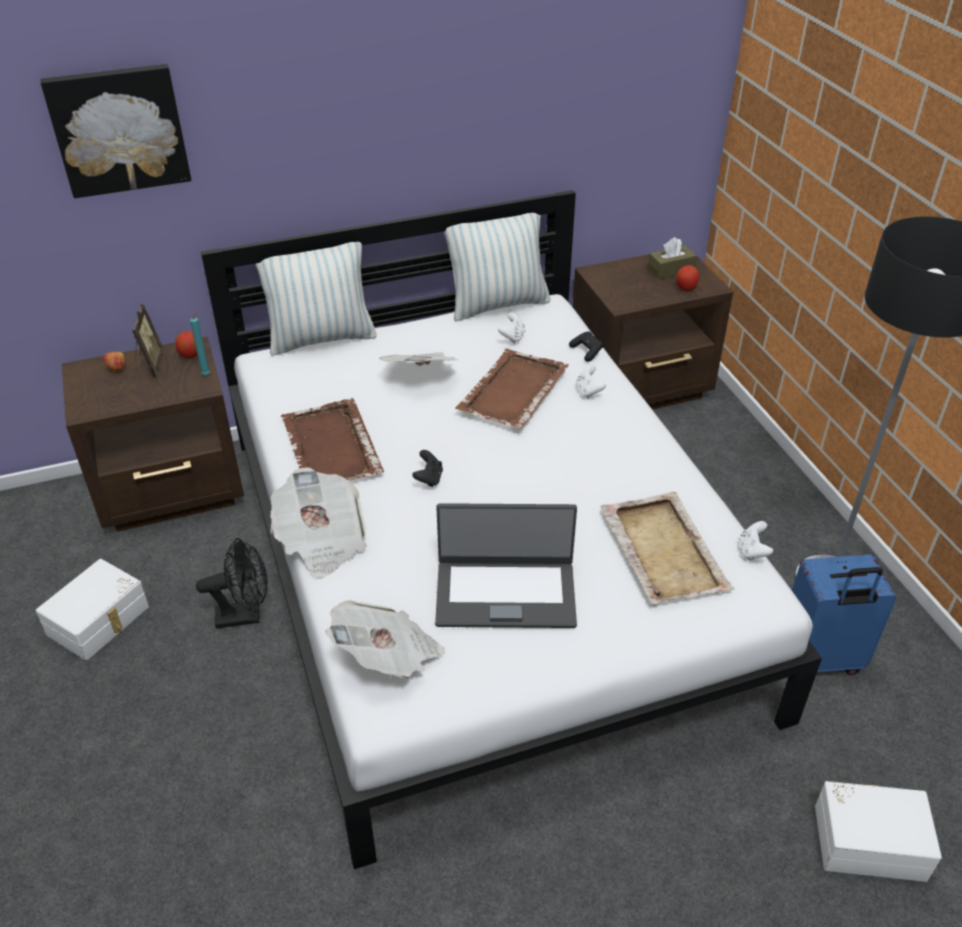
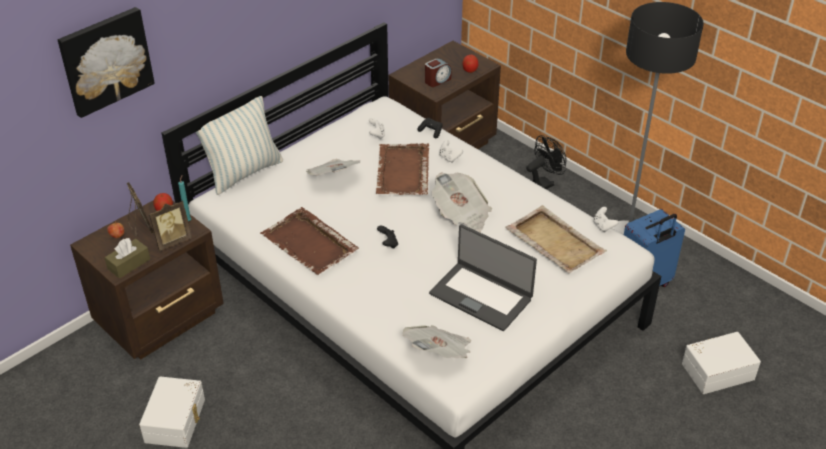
camera: 25 degrees left, 0 degrees up
black fan [196,538,267,628] -> black fan moved to [526,135,567,189]
newspaper [270,467,367,578] -> newspaper moved to [432,173,492,232]
laptop [435,503,577,628] -> laptop turned 60 degrees clockwise [429,224,537,331]
pillow [444,213,551,321] -> none
brown tissue box [648,237,697,280] -> brown tissue box moved to [105,238,150,278]
none -> picture frame [149,201,192,251]
none -> alarm clock [425,58,452,87]

